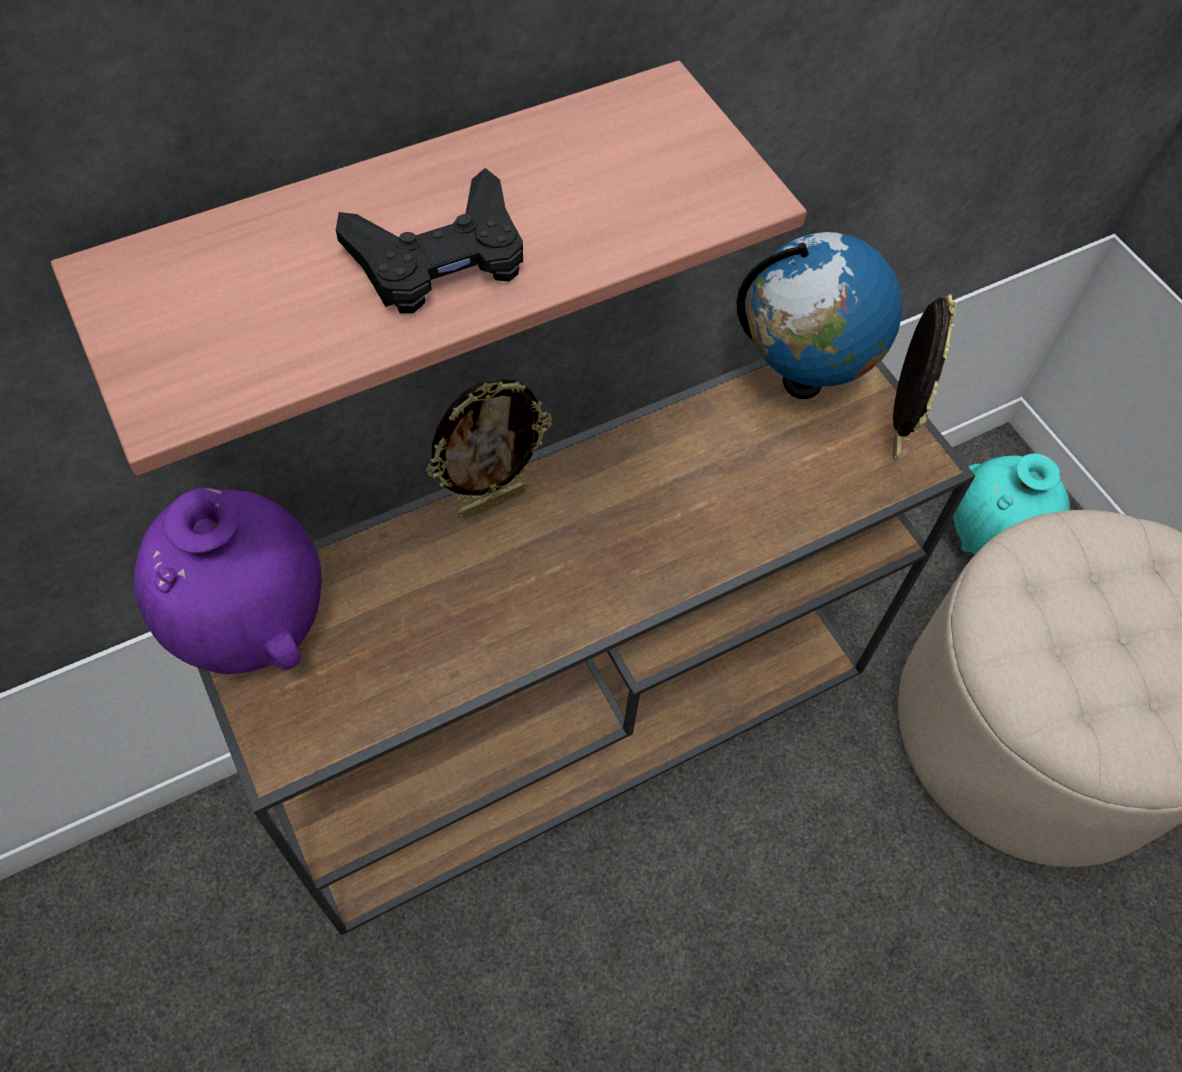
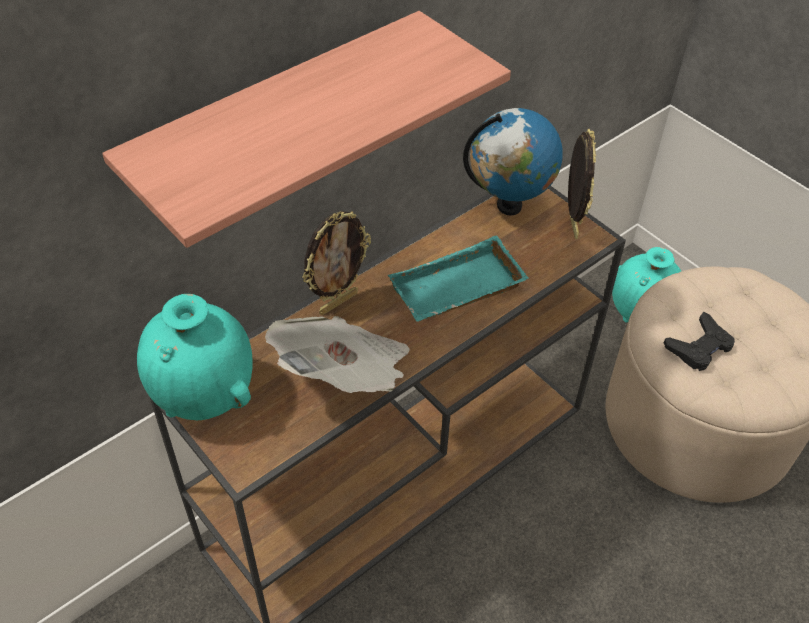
camera: 10 degrees left, 10 degrees down
purple vase [134,487,322,674] -> turquoise vase [137,294,253,420]
black game controller [336,168,523,314] -> black game controller moved to [664,312,735,371]
none -> newspaper [265,316,410,393]
none -> turquoise tray [388,235,529,322]

